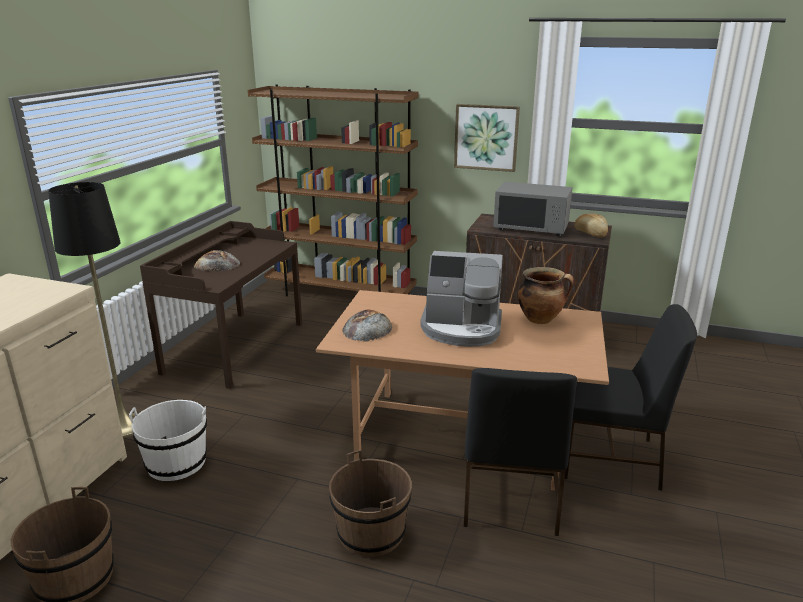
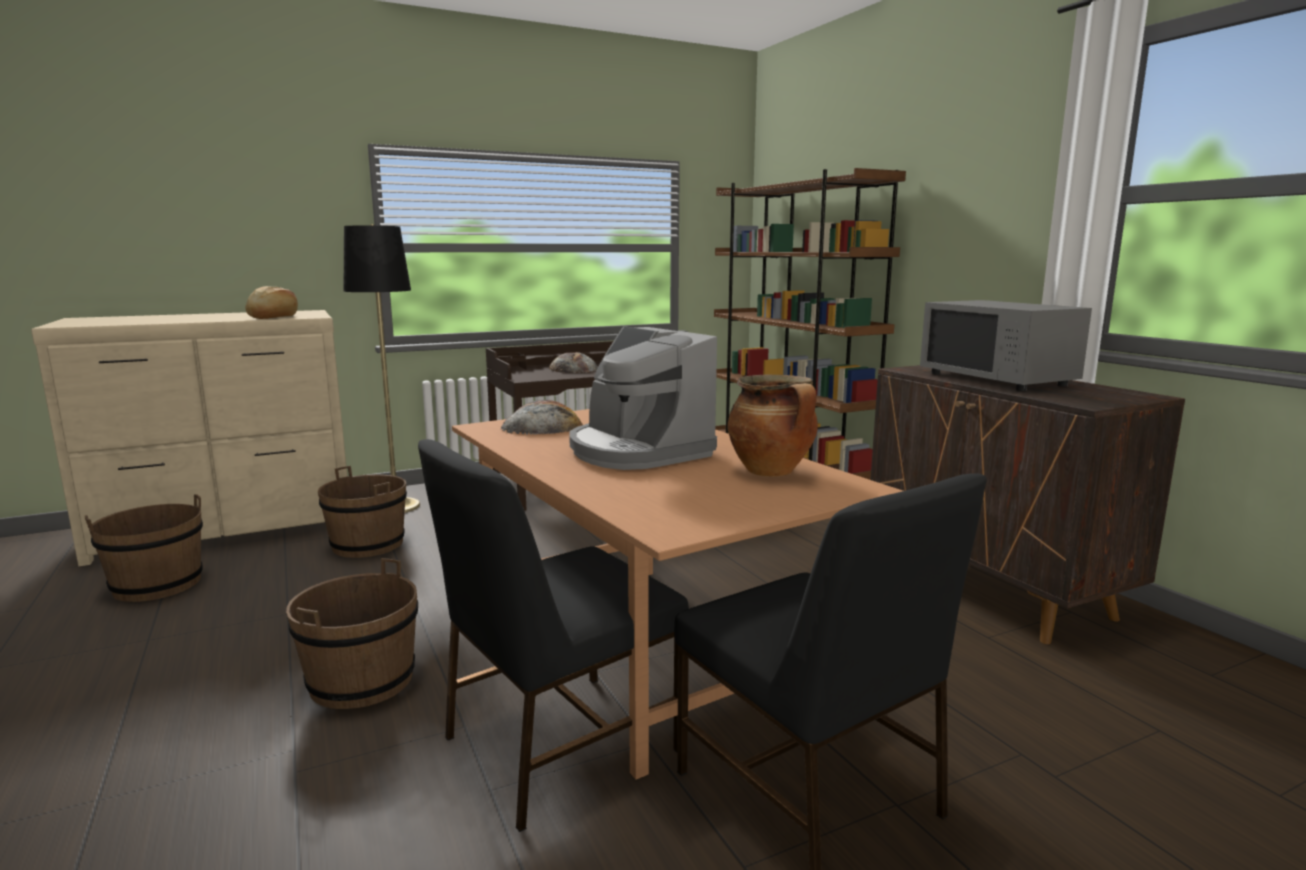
camera: 45 degrees right, 10 degrees down
white bucket [129,400,207,481] -> brown bucket [318,466,407,558]
picture [454,104,520,172] -> none
bread [574,213,608,237] -> bread moved to [245,286,298,319]

